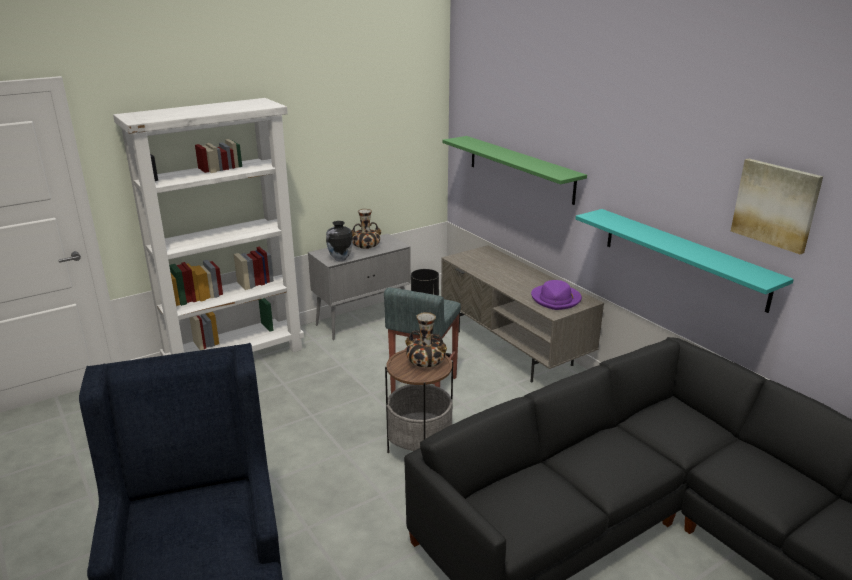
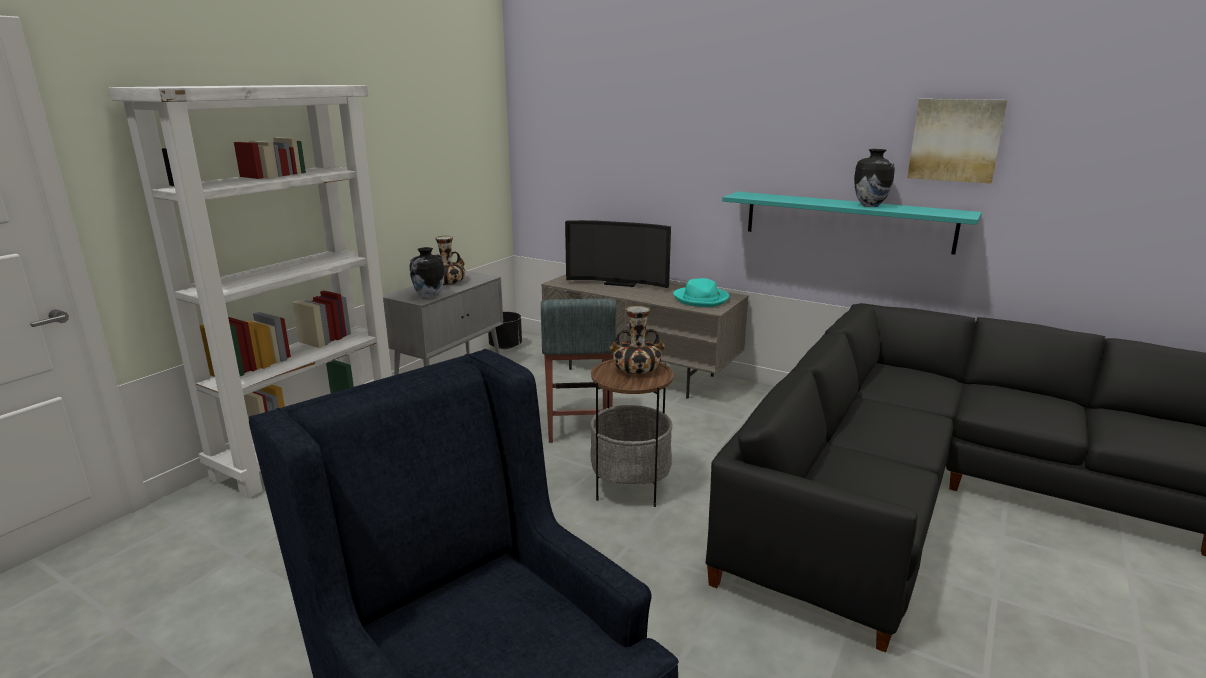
camera: 25 degrees left, 5 degrees down
green shelf [442,136,587,205] -> none
purple hat [531,280,582,310] -> turquoise hat [673,278,729,307]
none -> television [565,220,671,288]
none -> vase [854,149,895,207]

